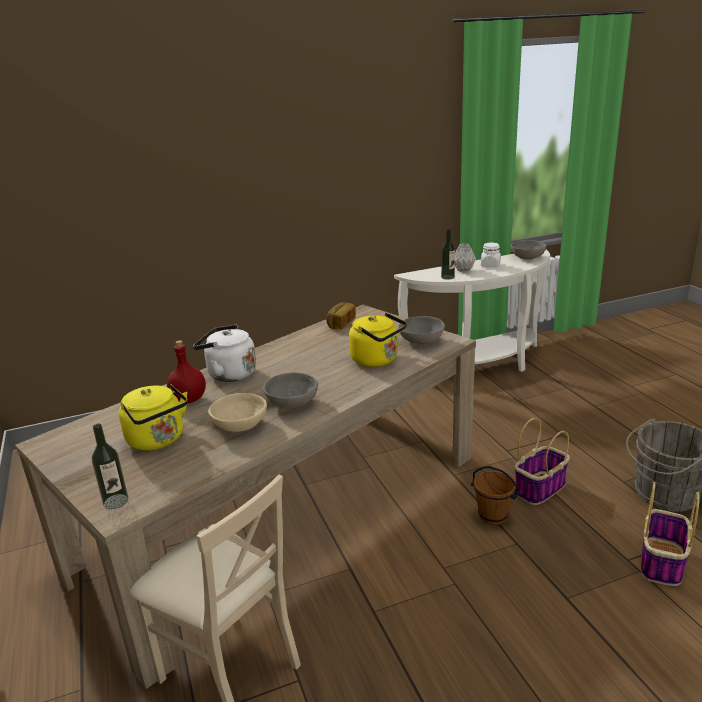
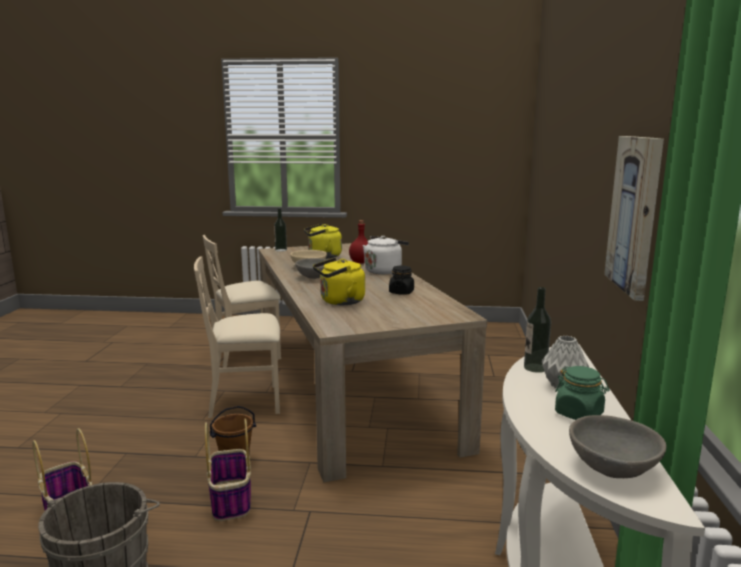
camera: 115 degrees right, 10 degrees down
bread [326,302,356,329] -> none
grey bowl [398,316,445,344] -> none
white jar [481,243,501,267] -> green jar [555,366,610,420]
none -> beige chair [194,256,280,418]
none -> black jar [389,266,414,294]
none -> picture [604,136,664,301]

